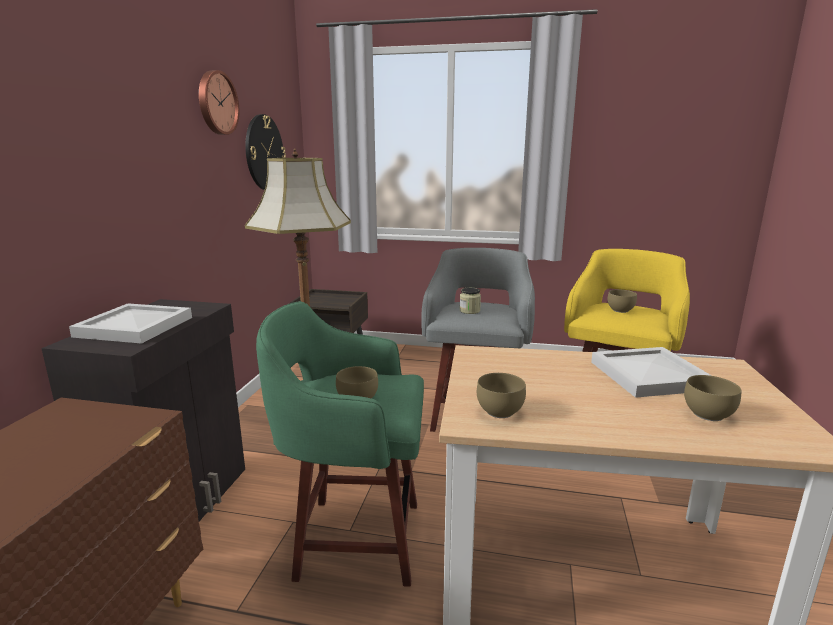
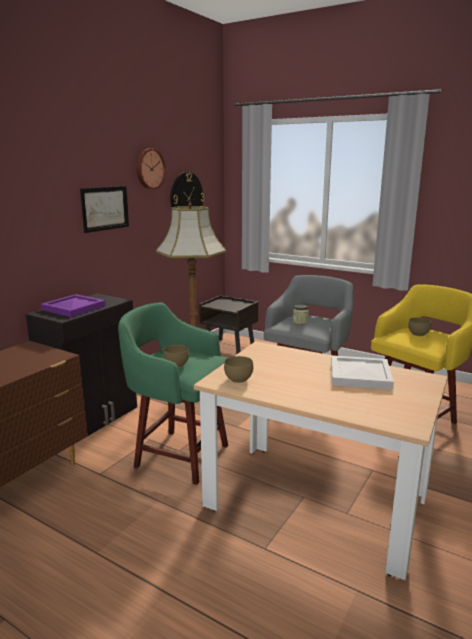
camera: 20 degrees right, 0 degrees up
white tray [69,303,192,344] -> purple tray [41,294,106,317]
brown bowl [684,375,741,421] -> none
none -> picture [80,186,129,233]

